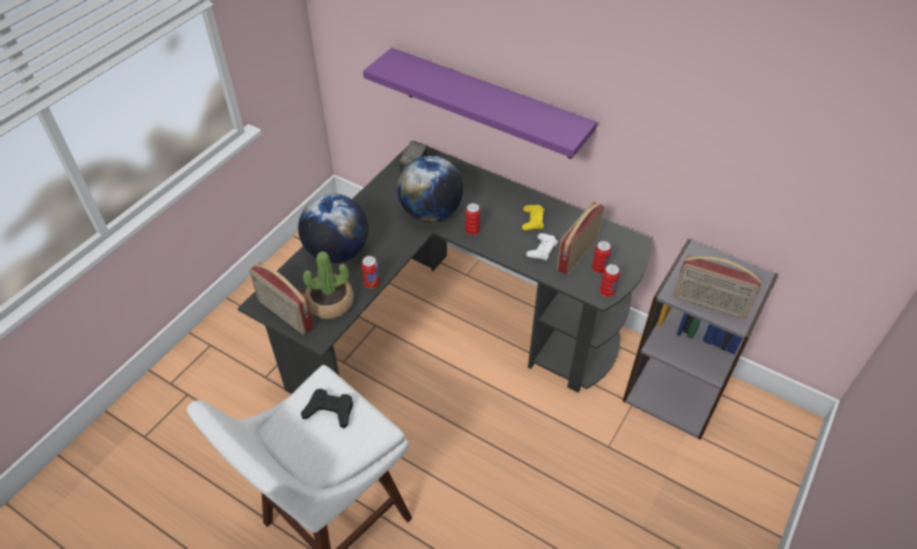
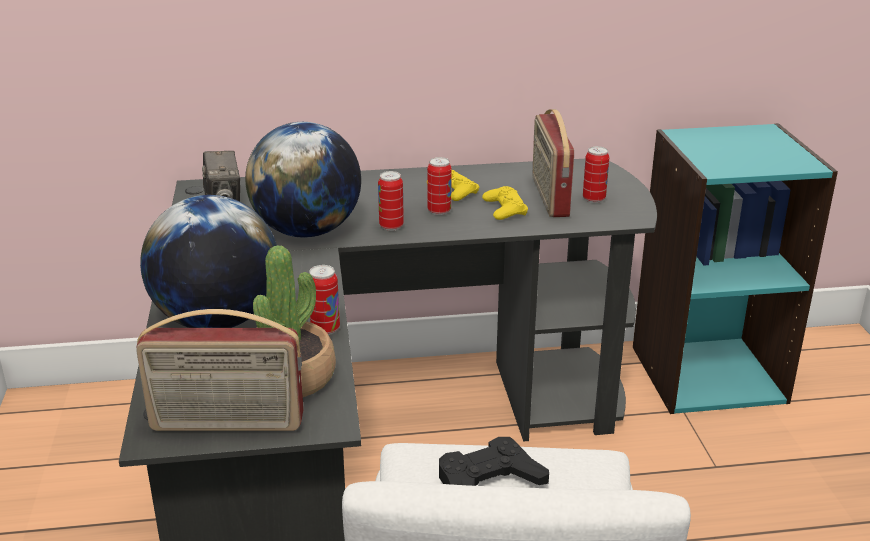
camera: 40 degrees left, 20 degrees down
purple shelf [363,48,597,159] -> none
white game controller [526,233,558,261] -> yellow game controller [482,186,528,220]
can [600,264,620,297] -> can moved to [427,157,452,215]
grey bookcase [623,239,778,440] -> turquoise bookcase [633,123,838,414]
radio [674,256,762,319] -> none

